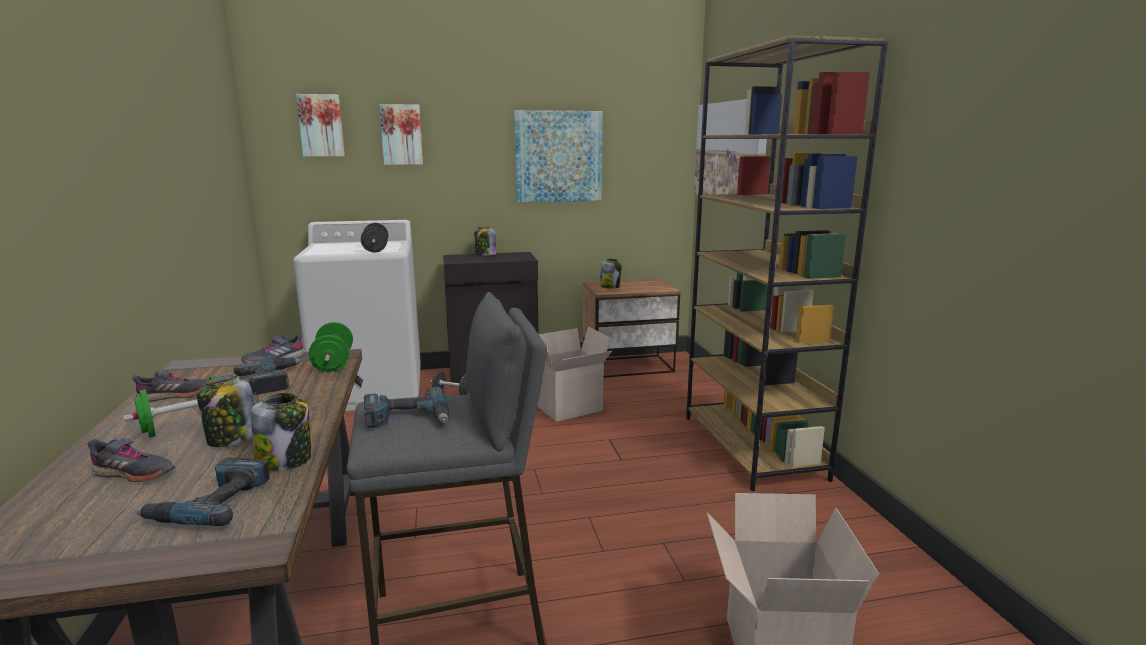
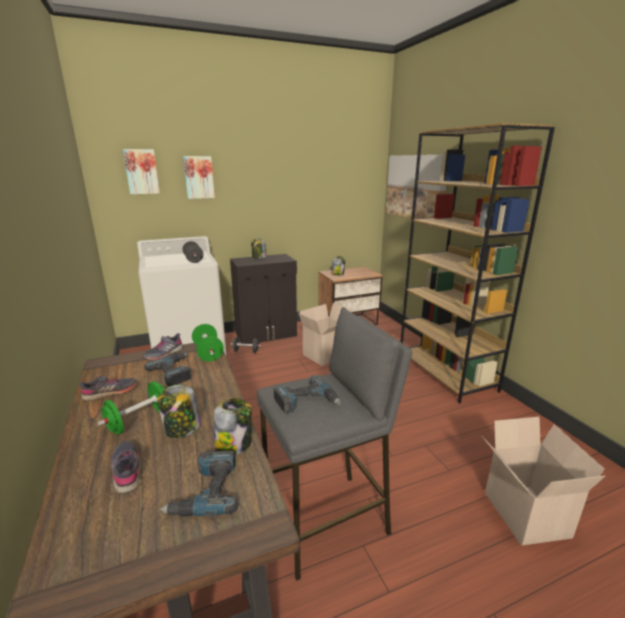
camera: 10 degrees left, 5 degrees up
grey shoe [87,438,176,482] -> grey shoe turned 120 degrees counterclockwise [111,441,140,494]
picture [514,110,603,202] -> none

